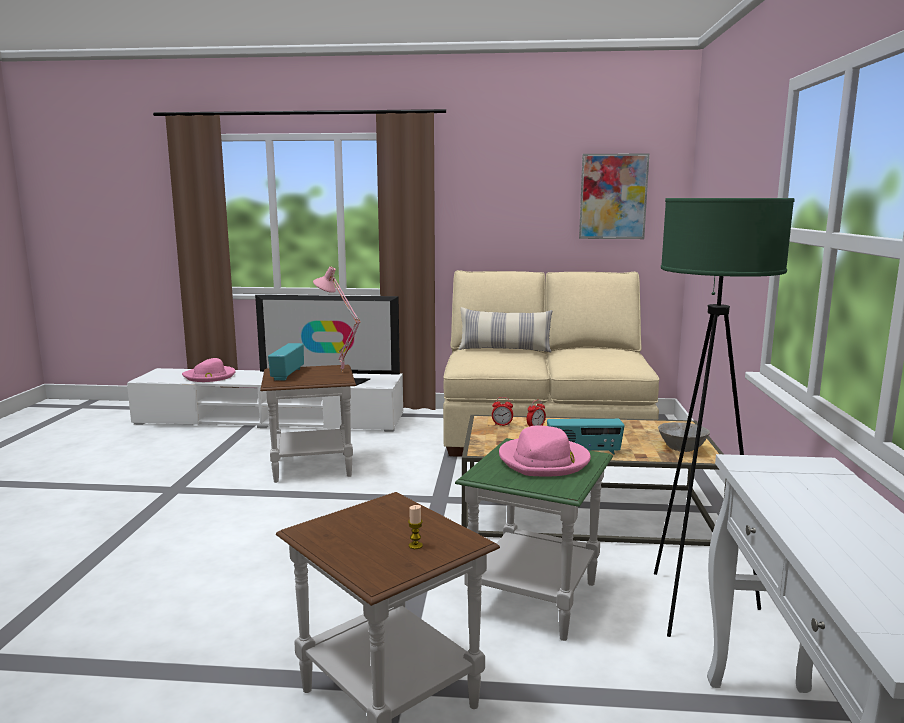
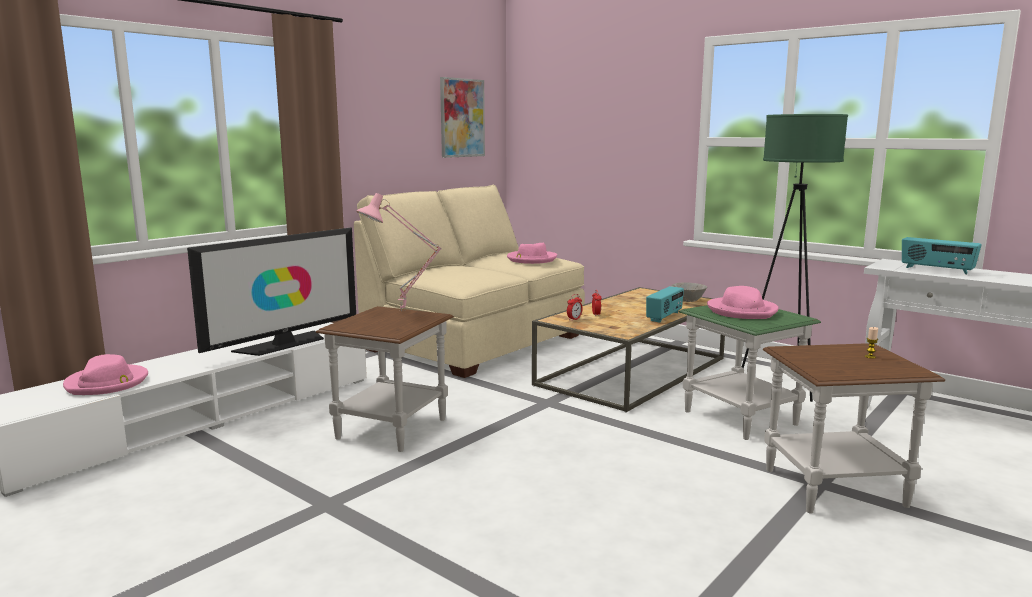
camera: 55 degrees left, 0 degrees up
radio [268,343,304,381] -> radio moved to [902,237,982,274]
pillow [458,307,552,352] -> none
none -> pink hat [507,243,557,264]

